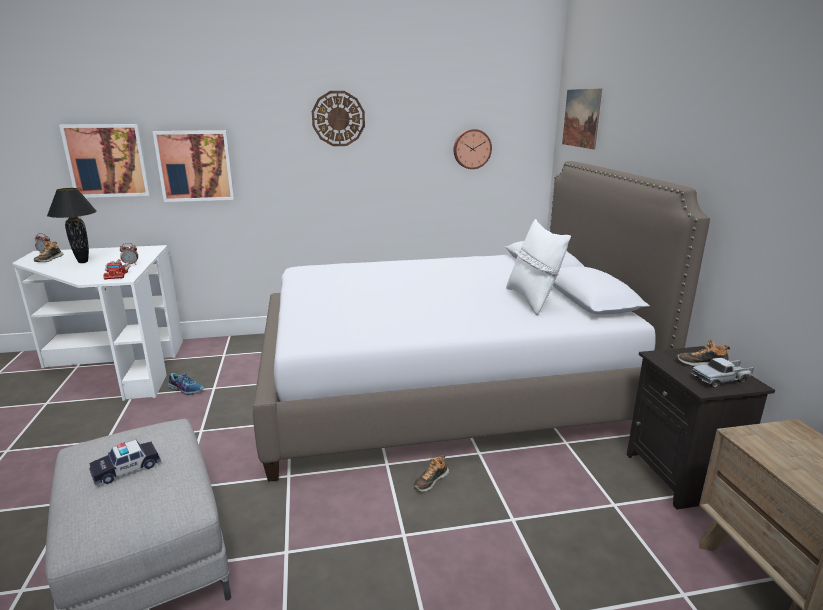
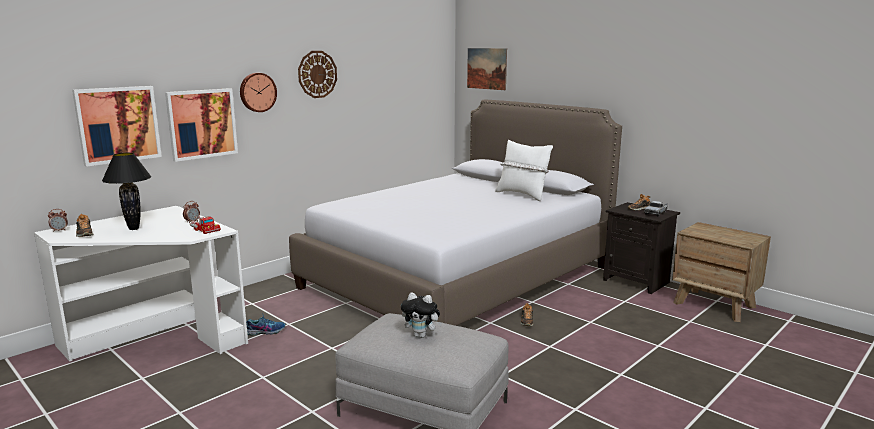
camera: 35 degrees left, 5 degrees down
toy car [89,440,161,485] -> plush toy [401,293,442,338]
wall clock [453,129,492,169] -> wall clock moved to [240,73,277,112]

